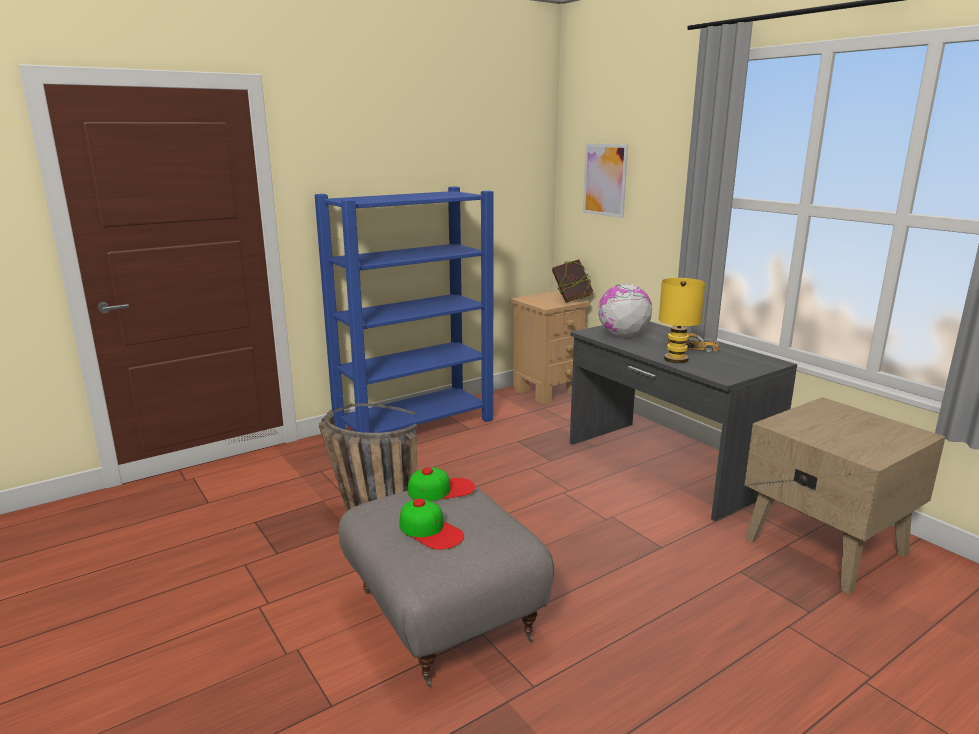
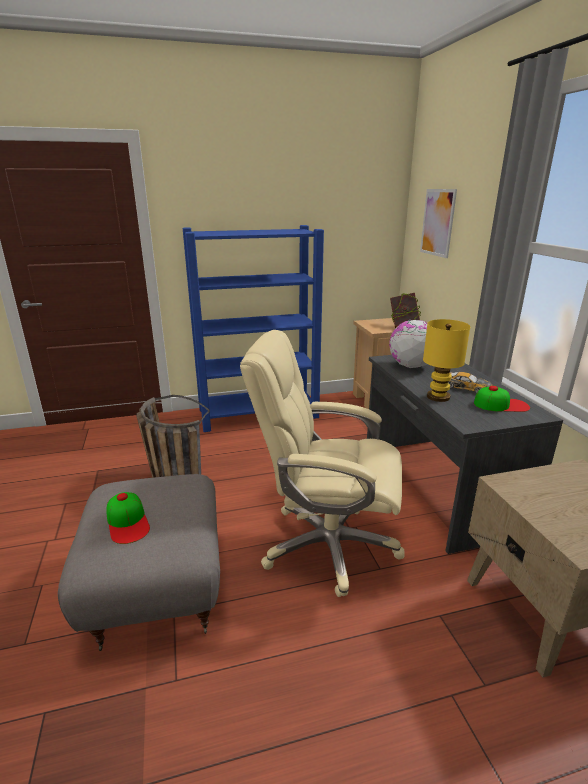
camera: 20 degrees right, 5 degrees up
cap [408,467,475,501] -> cap moved to [474,385,530,412]
none -> beige office chair [240,330,405,597]

